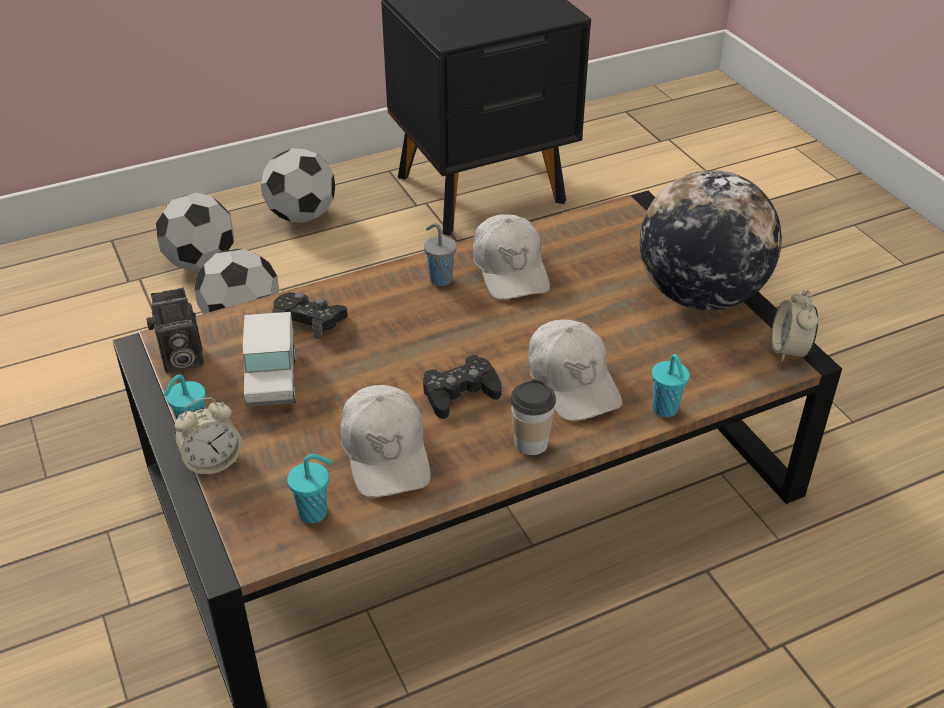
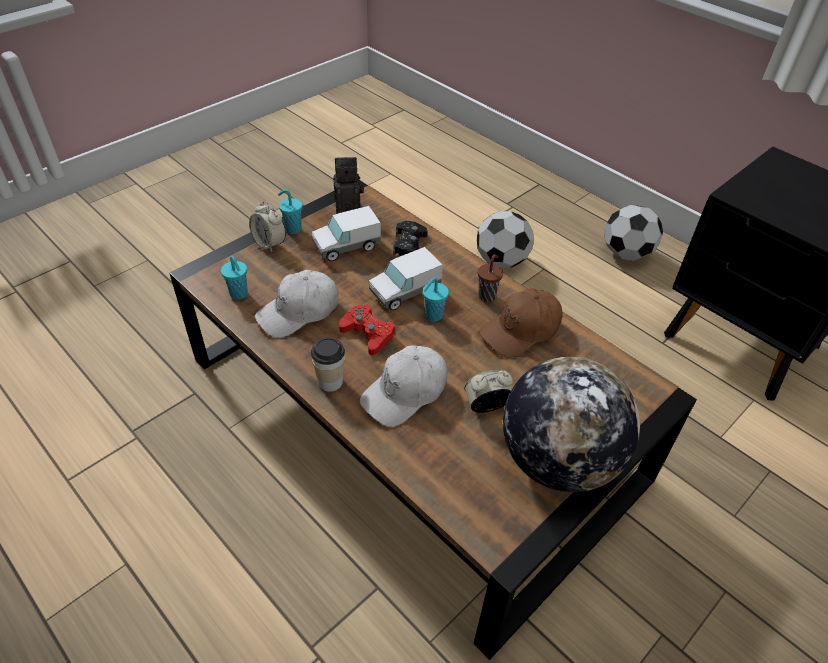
camera: 70 degrees right, 5 degrees up
camera [146,287,204,373] -> camera turned 120 degrees clockwise [333,157,364,214]
football [156,193,234,271] -> none
black game controller [423,355,501,419] -> red game controller [339,305,396,355]
grey cup [424,223,457,286] -> brown cup [478,254,503,302]
white cap [473,214,550,300] -> brown cap [480,288,563,358]
turquoise cup [652,354,690,417] -> turquoise cup moved to [423,277,449,322]
alarm clock [771,290,818,362] -> alarm clock moved to [464,370,513,413]
none -> toy truck [369,247,443,310]

